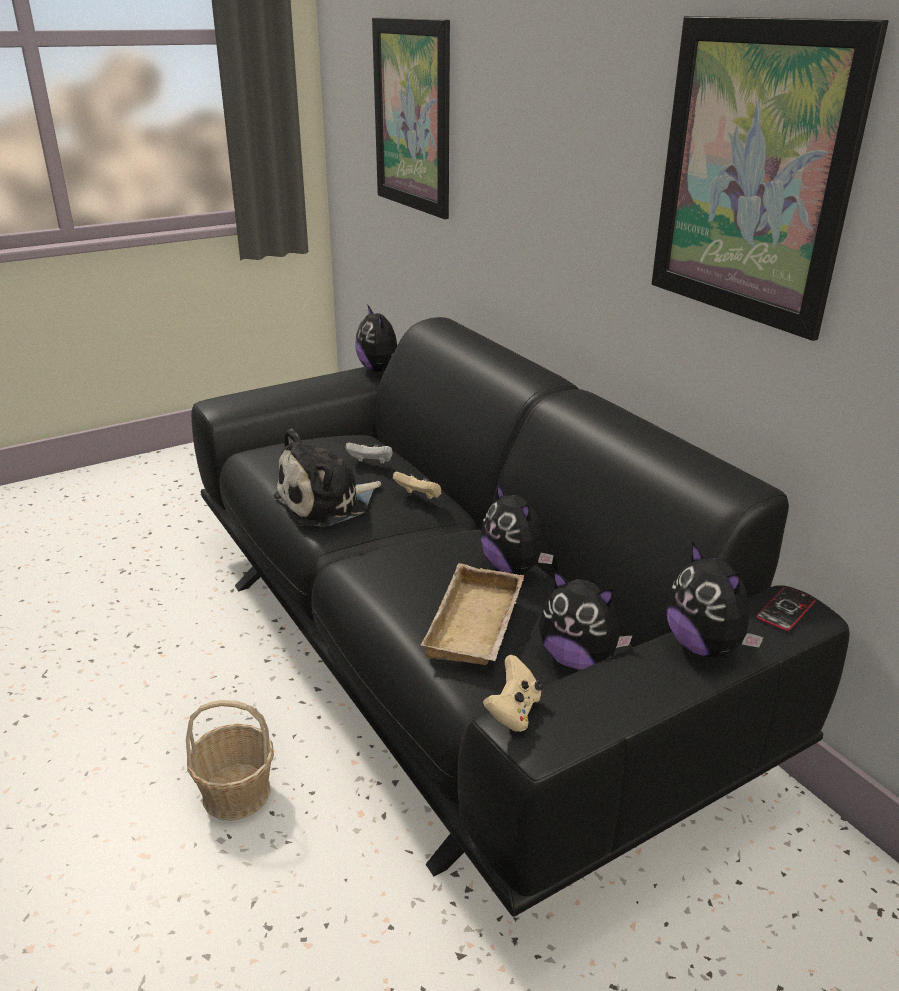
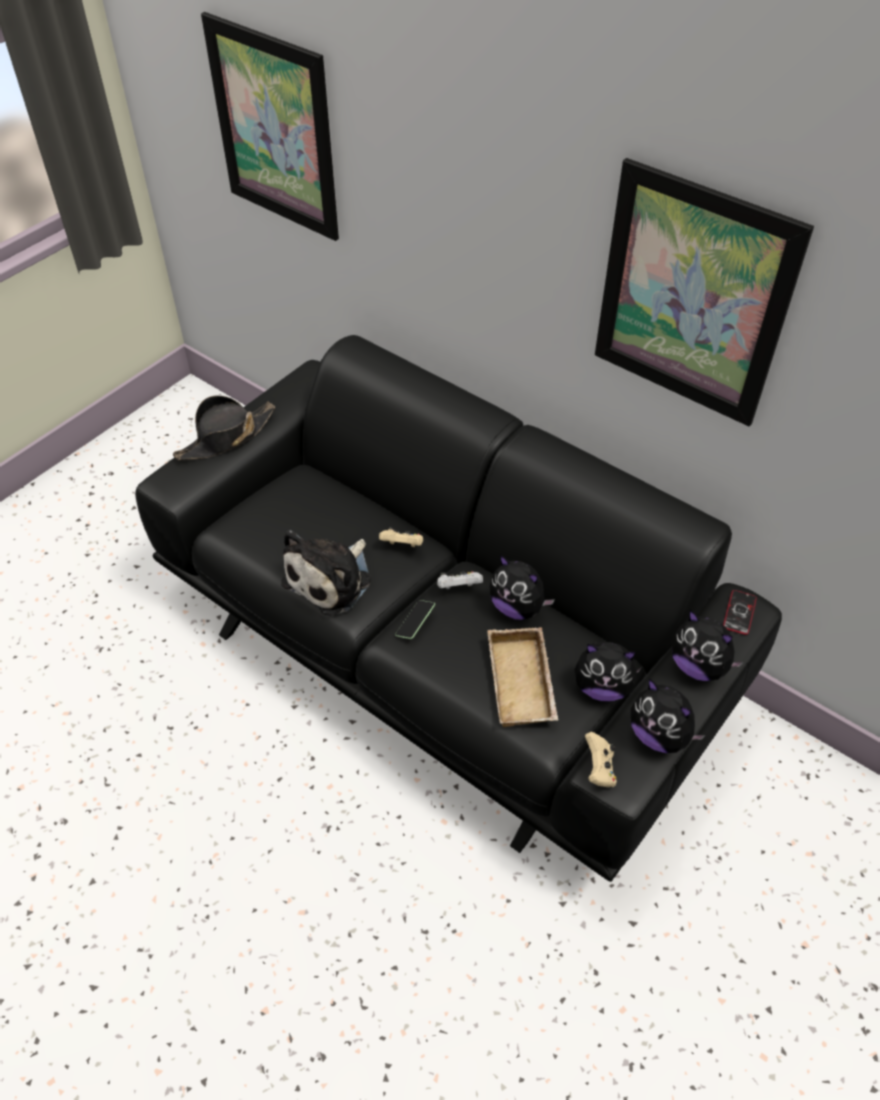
camera: 20 degrees left, 20 degrees up
basket [186,700,274,821] -> none
white game controller [346,442,392,464] -> white game controller moved to [437,571,483,589]
plush toy [355,304,397,372] -> plush toy moved to [631,678,706,753]
none -> black hat [173,396,275,460]
none -> phone [395,600,435,639]

